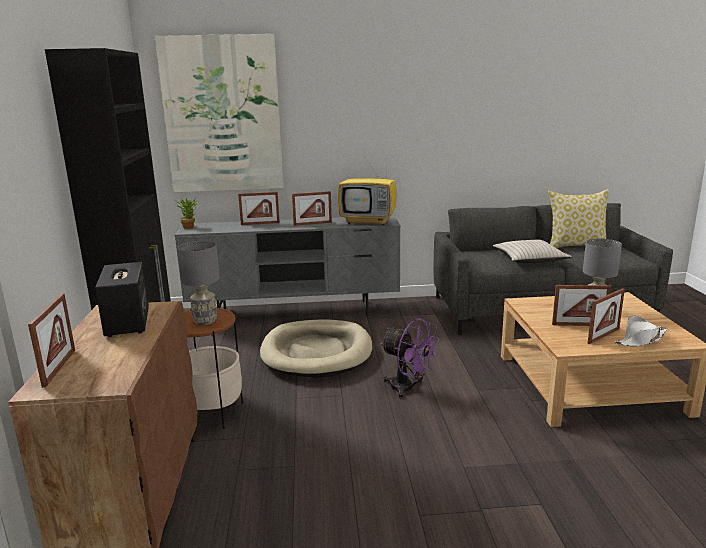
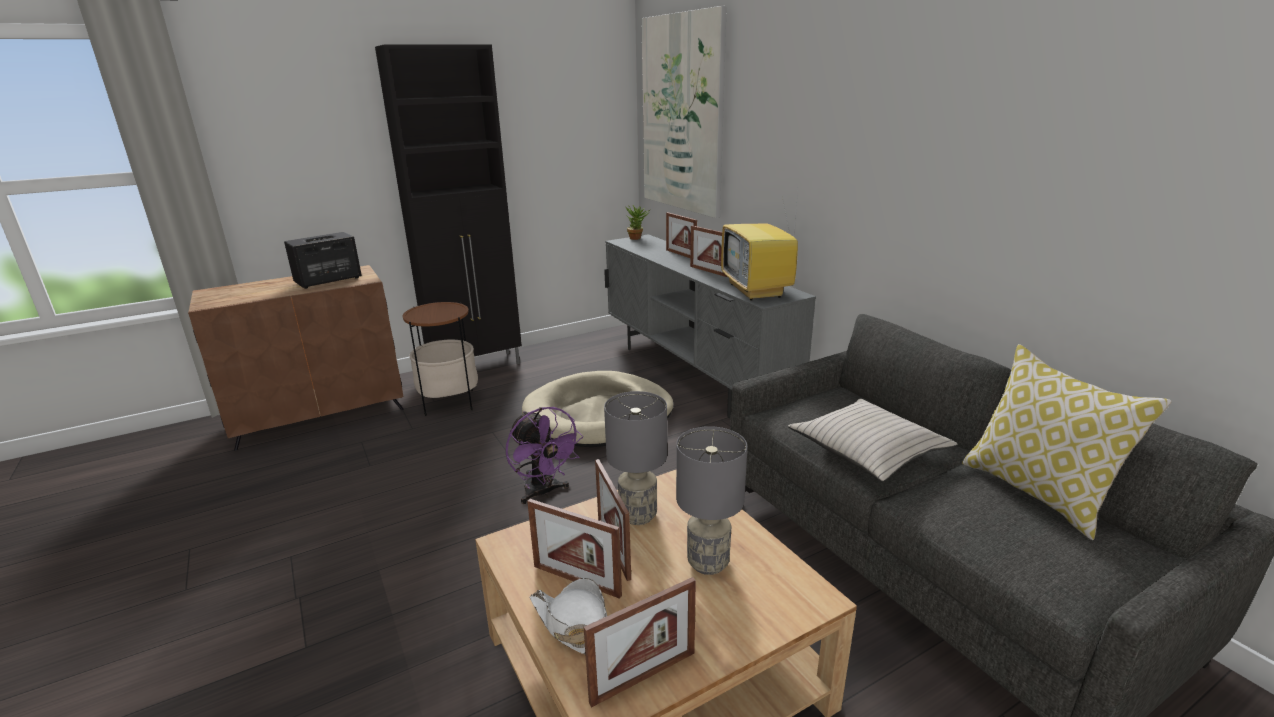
camera: 65 degrees right, 5 degrees up
picture frame [28,293,75,388] -> picture frame moved to [584,577,696,708]
grey table lamp [177,241,220,325] -> grey table lamp moved to [604,391,667,525]
purple fan [380,318,440,399] -> purple fan turned 45 degrees counterclockwise [506,407,583,504]

